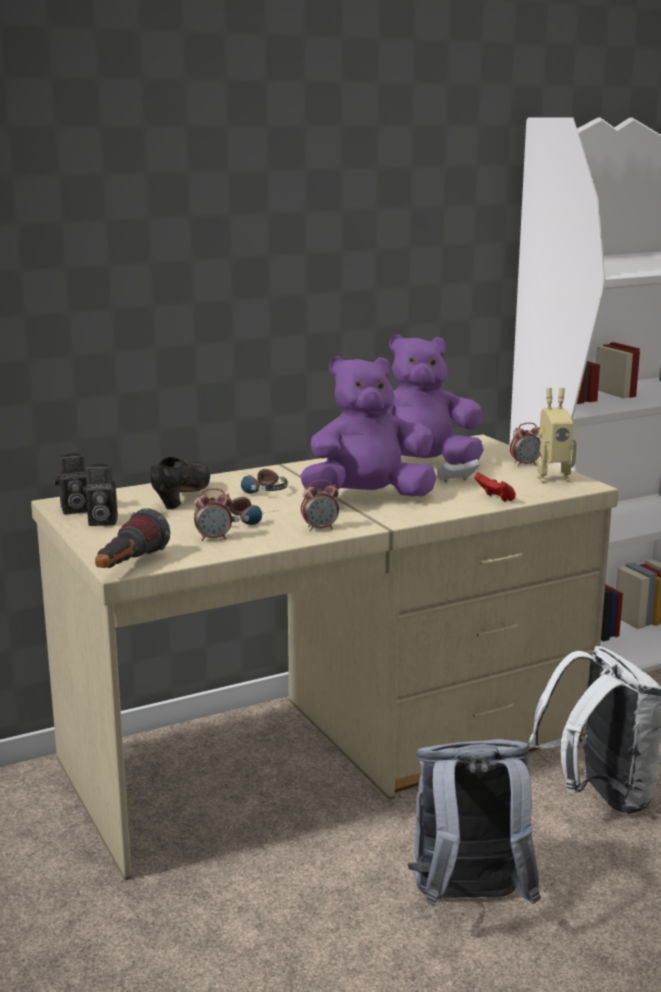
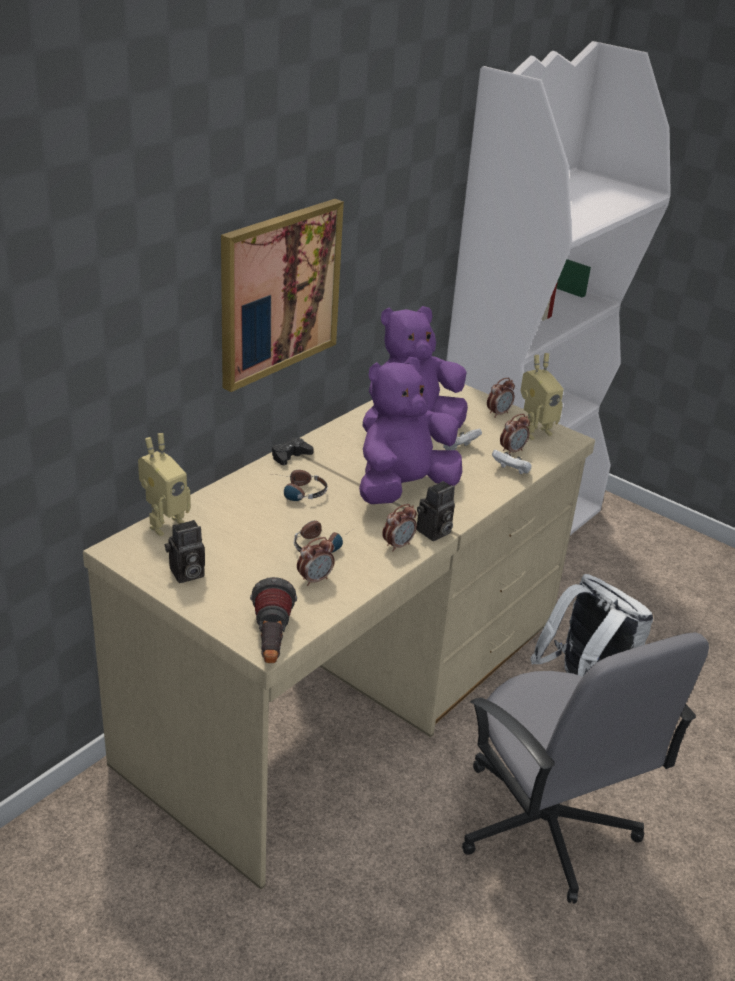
camera: 25 degrees left, 15 degrees up
camera [54,453,87,514] -> camera moved to [417,481,455,541]
black shoe [151,457,210,510] -> none
grey backpack [407,739,541,906] -> grey office chair [462,632,709,904]
red game controller [474,472,516,502] -> white game controller [492,450,532,475]
none -> toy robot [138,433,191,536]
none -> picture [221,199,344,392]
none -> black game controller [272,438,314,465]
none -> alarm clock [500,414,530,454]

